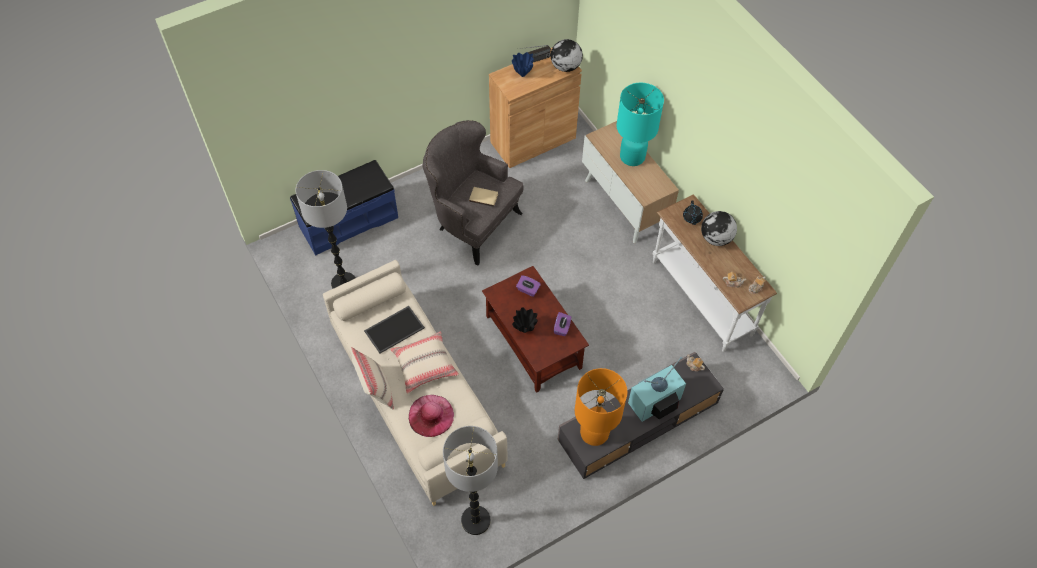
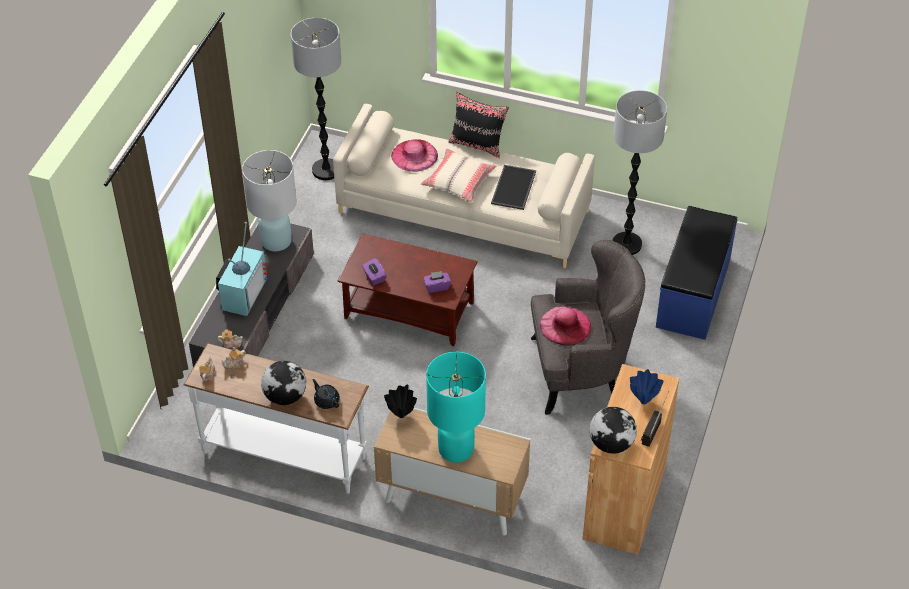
camera: 140 degrees right, 10 degrees down
beige pillow [350,347,394,409] -> black pillow [448,92,509,158]
beige book [469,187,498,207] -> pink hat [539,307,591,346]
black vase [512,307,538,333] -> black vase moved to [384,385,417,418]
orange table lamp [575,368,627,446] -> white table lamp [242,150,297,251]

